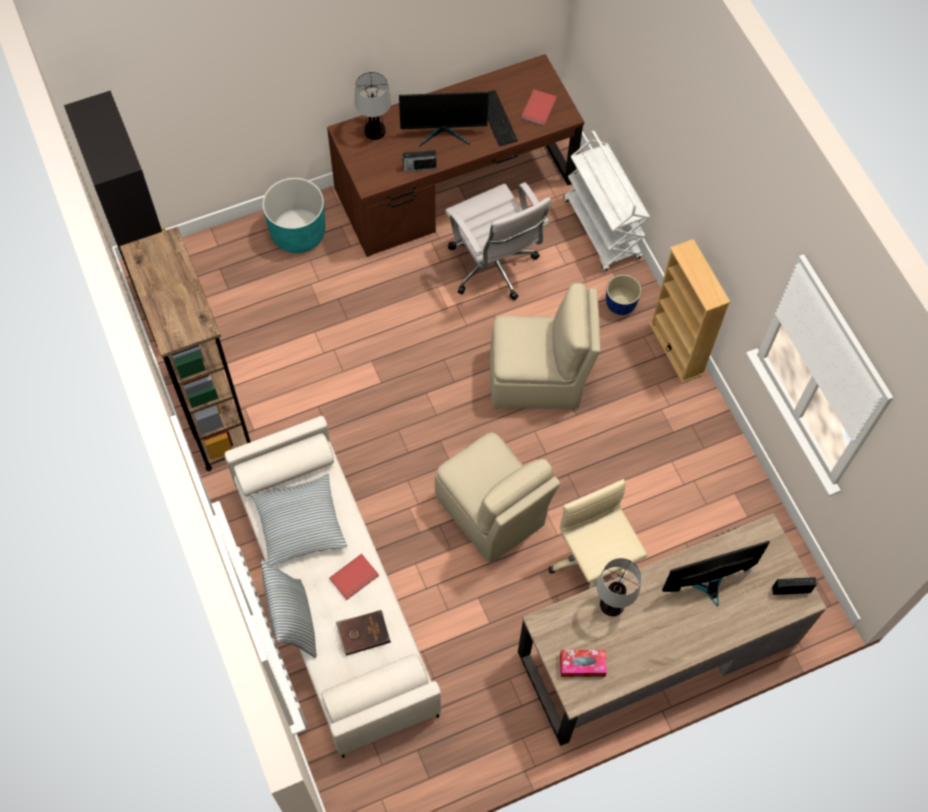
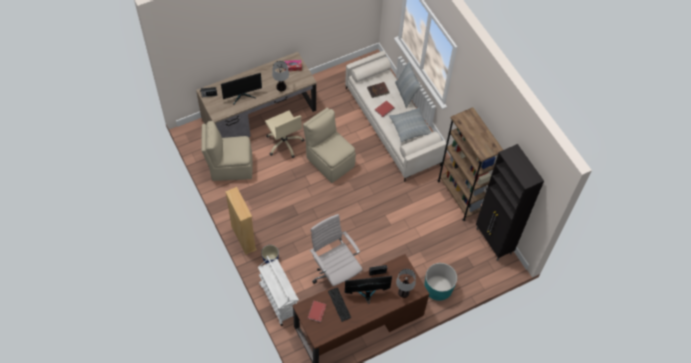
camera: 175 degrees right, 5 degrees down
beige chair [490,283,601,408] -> beige chair moved to [201,121,253,181]

